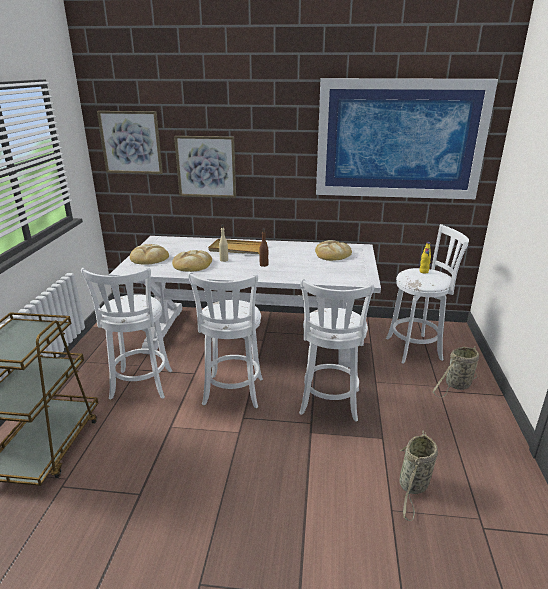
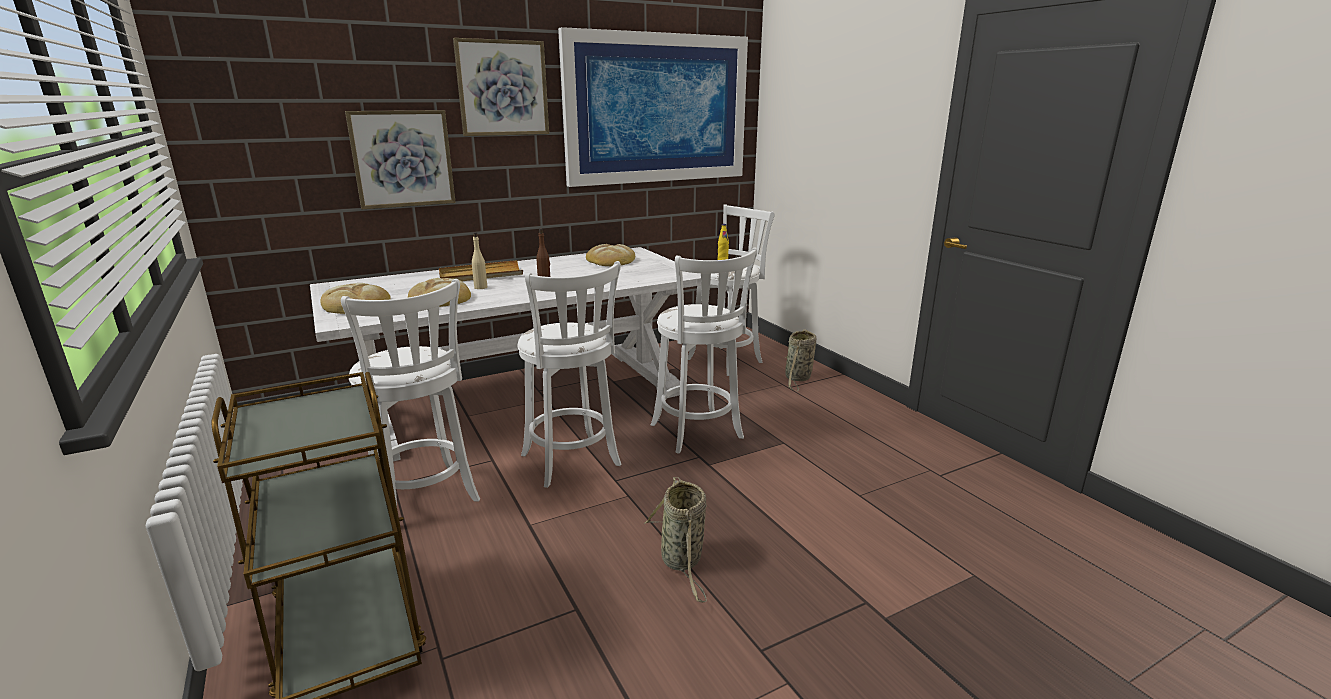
camera: 35 degrees left, 5 degrees down
picture [97,111,163,174] -> picture moved to [453,38,549,136]
basket [399,431,438,521] -> basket moved to [644,477,707,603]

